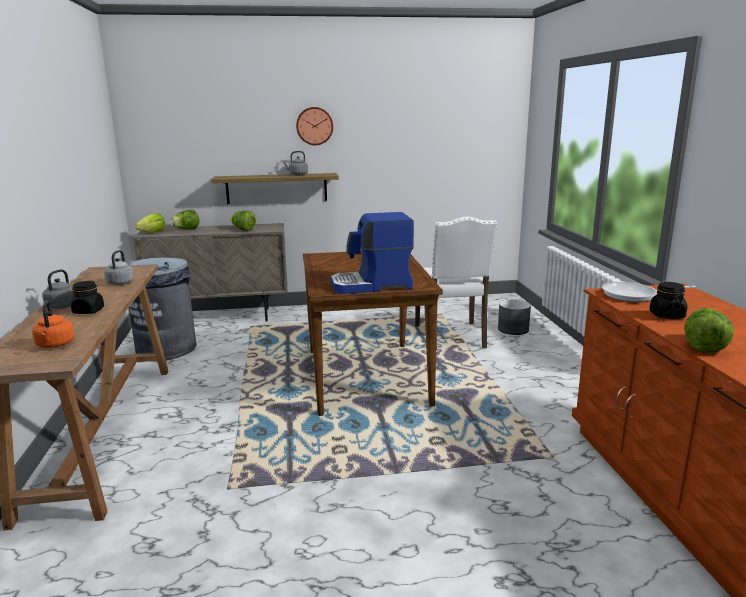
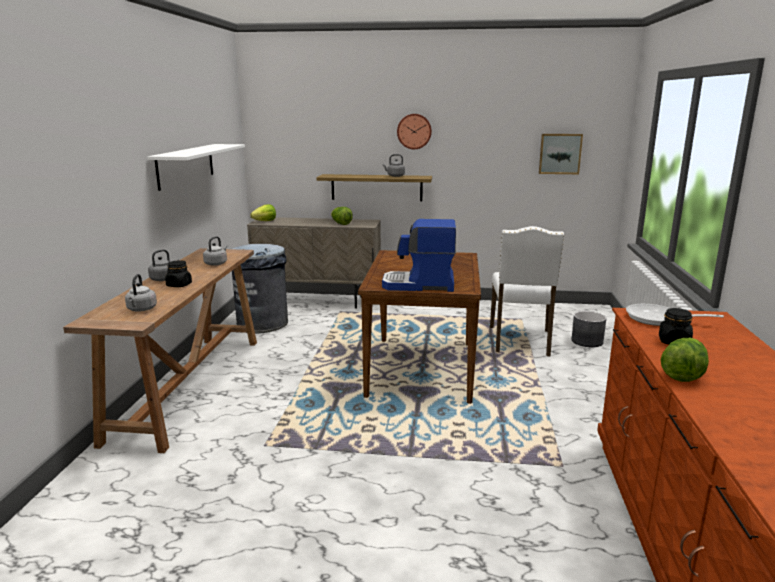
camera: 15 degrees right, 0 degrees up
orange kettle [32,300,75,348] -> grey kettle [125,274,157,311]
lettuce [170,210,200,229] -> none
none -> white shelf [148,144,245,191]
none -> picture [539,134,583,174]

